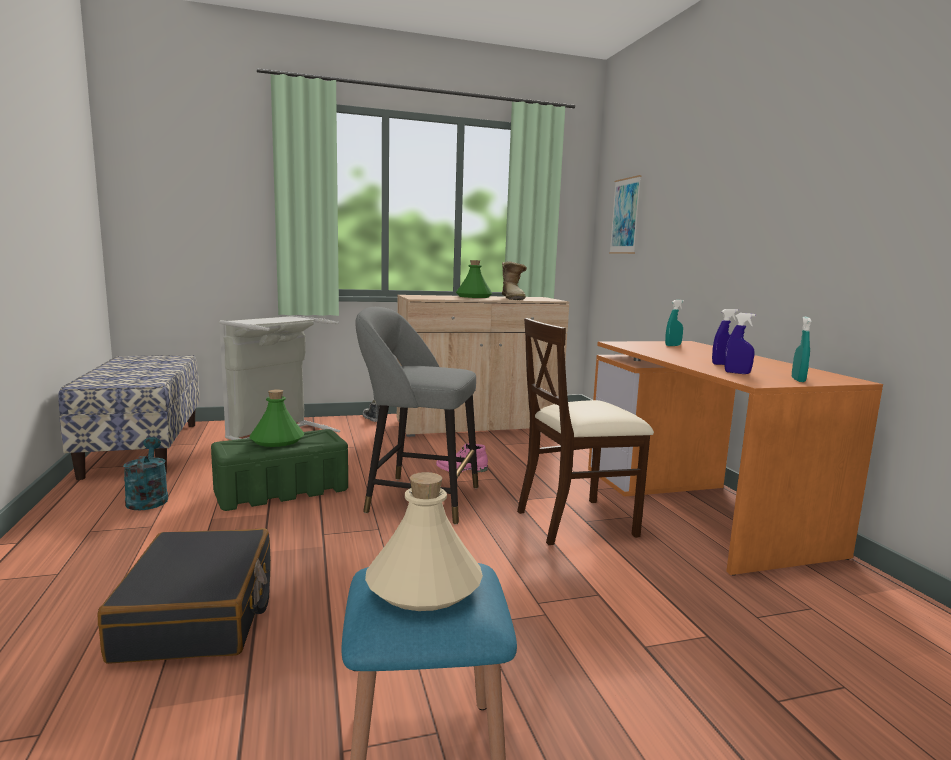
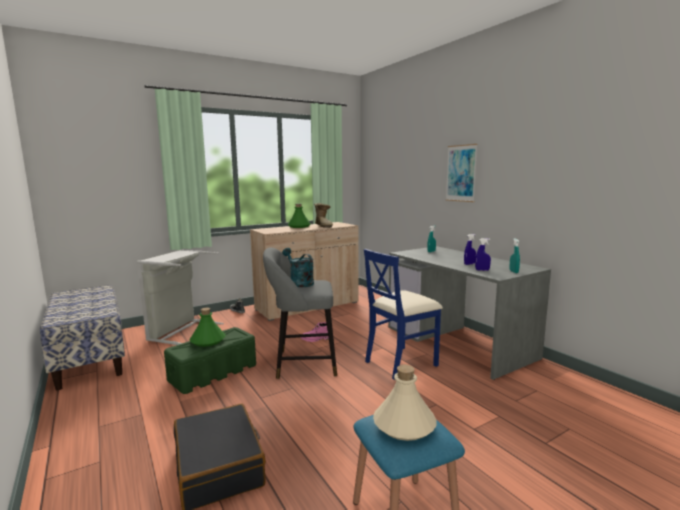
camera: 15 degrees left, 0 degrees up
turquoise watering can [123,437,168,510] -> turquoise watering can moved to [282,248,314,287]
beige chair [517,318,654,545] -> blue chair [364,249,443,380]
orange desk [588,341,883,576] -> grey desk [388,246,551,380]
picture [609,175,642,254] -> picture moved to [446,144,478,202]

